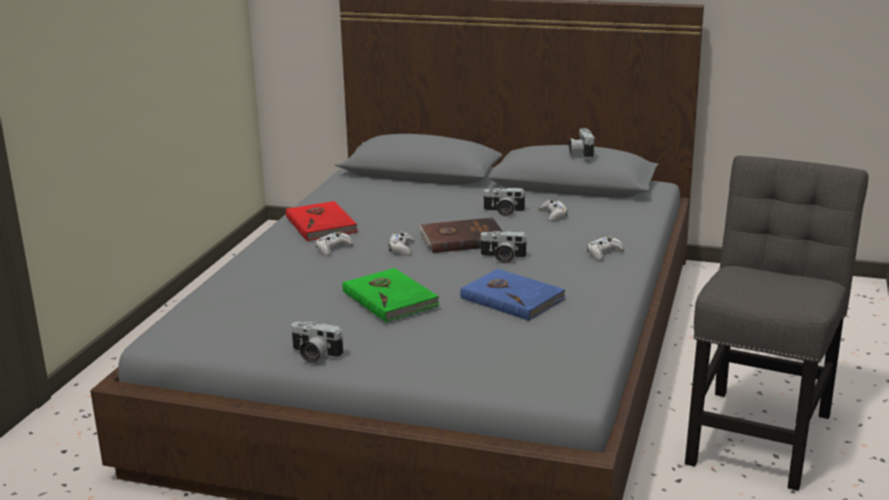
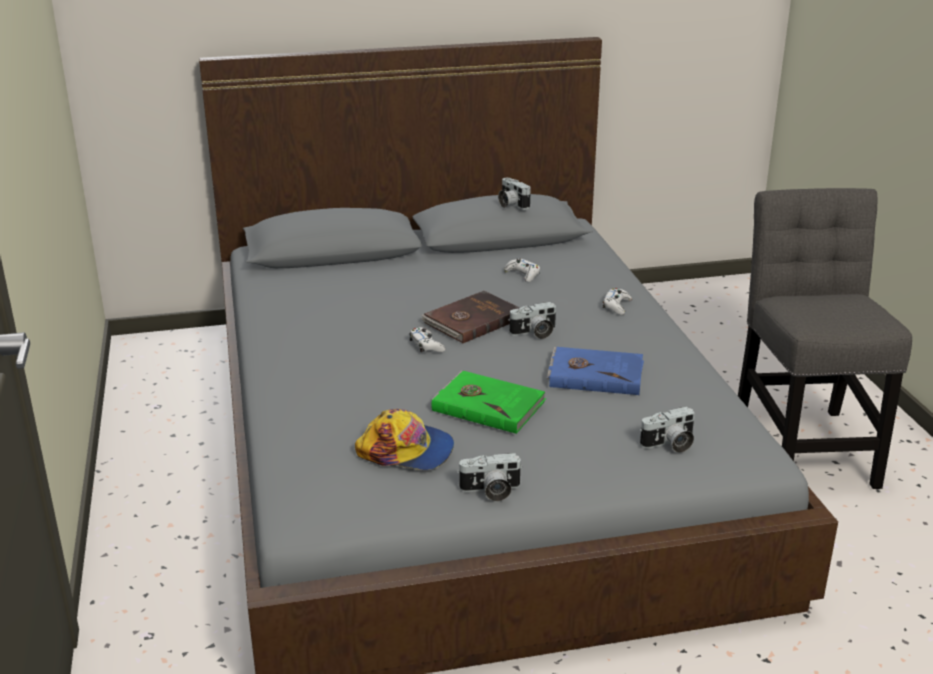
camera: 30 degrees left, 5 degrees up
red book [286,201,358,241] -> none
white game controller [316,232,353,256] -> none
camera [483,188,526,217] -> camera moved to [640,406,695,453]
none -> cap [355,409,454,470]

